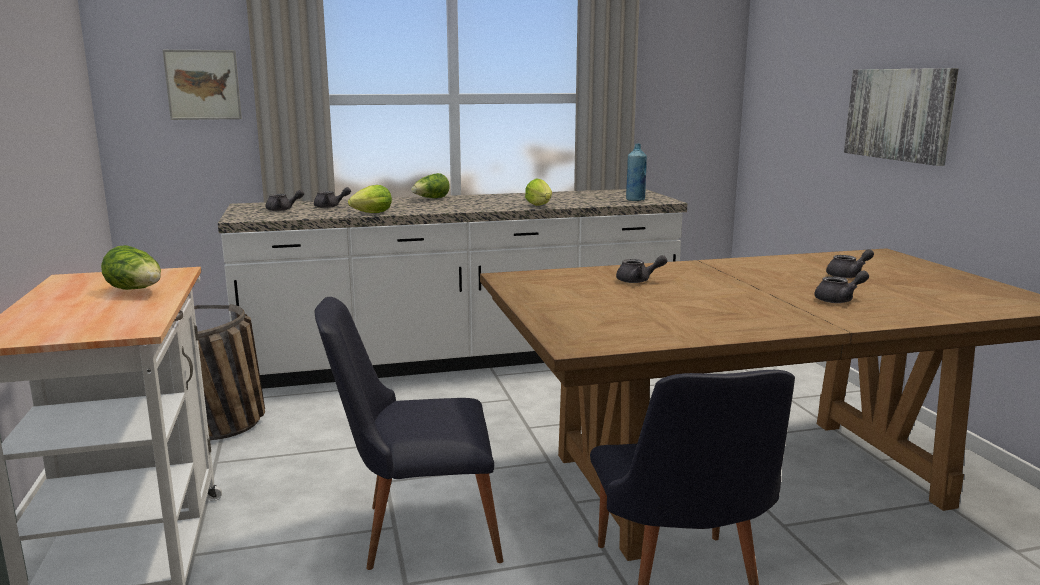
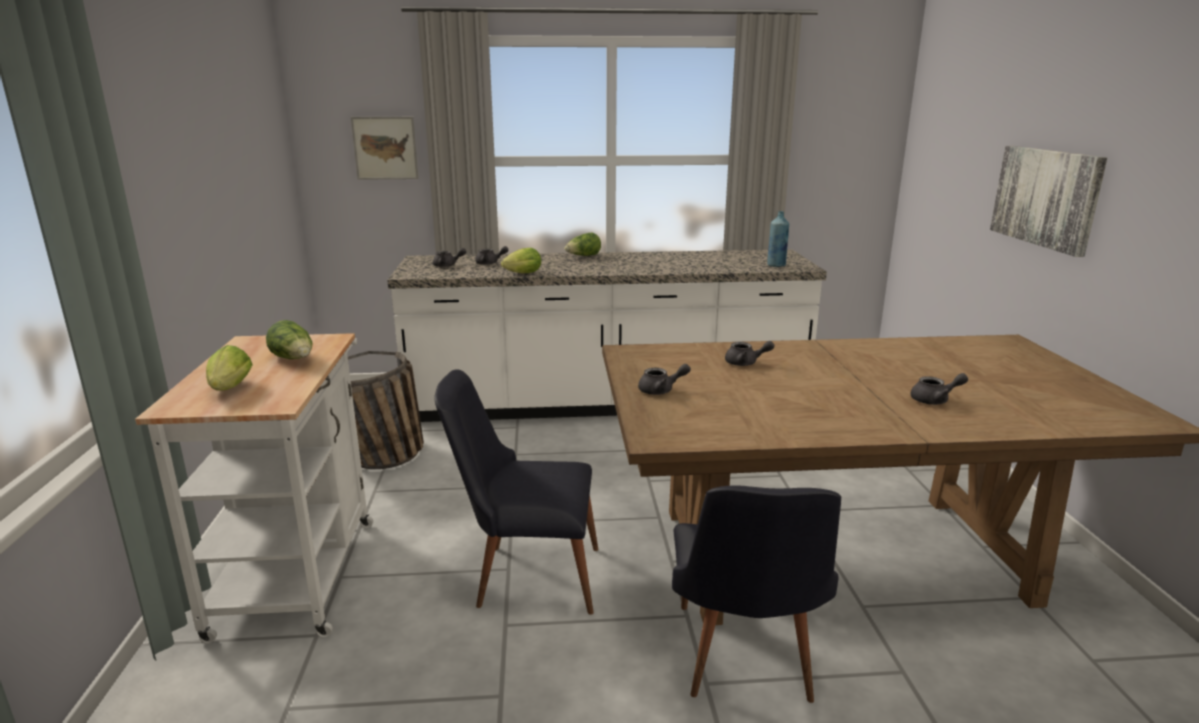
camera: 10 degrees right, 5 degrees up
lettuce [525,179,552,206] -> lettuce moved to [206,345,253,391]
grey teapot [826,249,874,278] -> grey teapot moved to [638,364,691,395]

